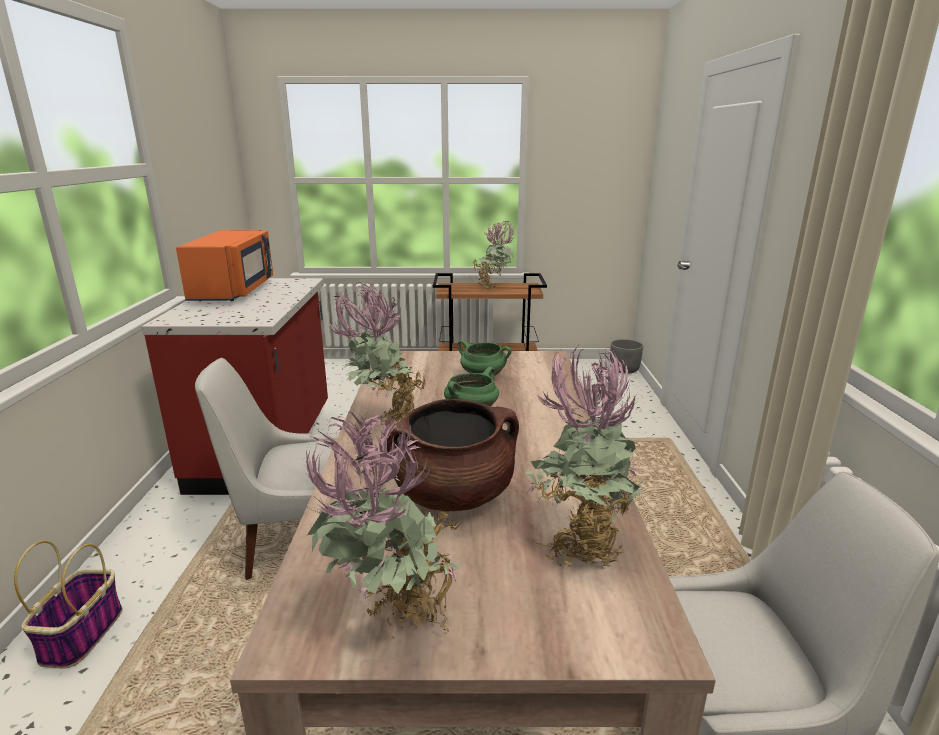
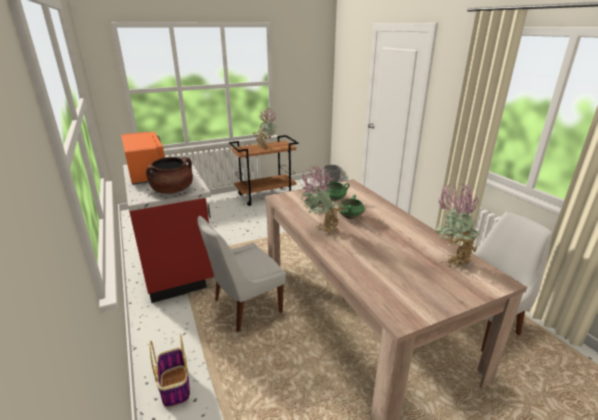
camera: 25 degrees left, 5 degrees up
potted plant [305,411,461,641] -> none
brown cooking pot [387,399,519,512] -> brown cooking pot moved to [146,157,193,194]

